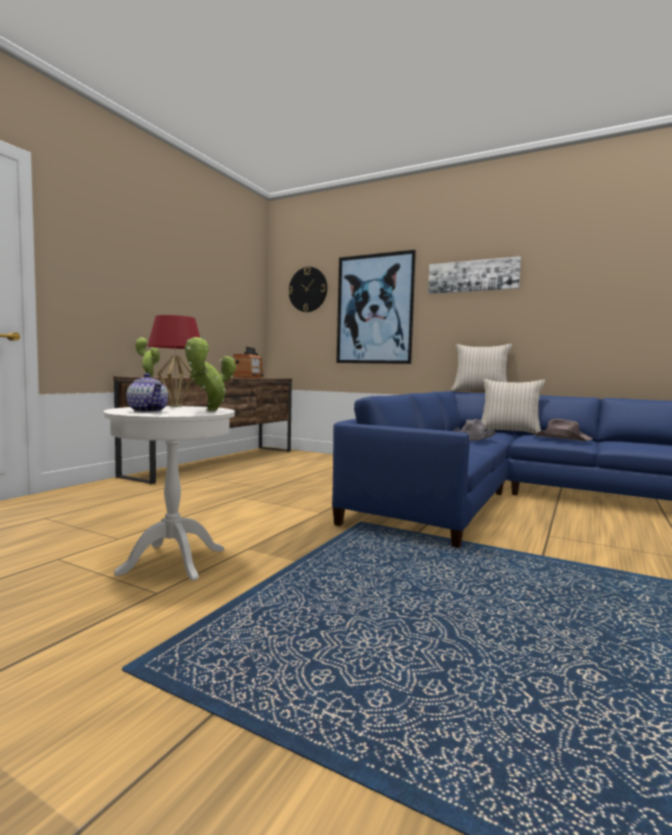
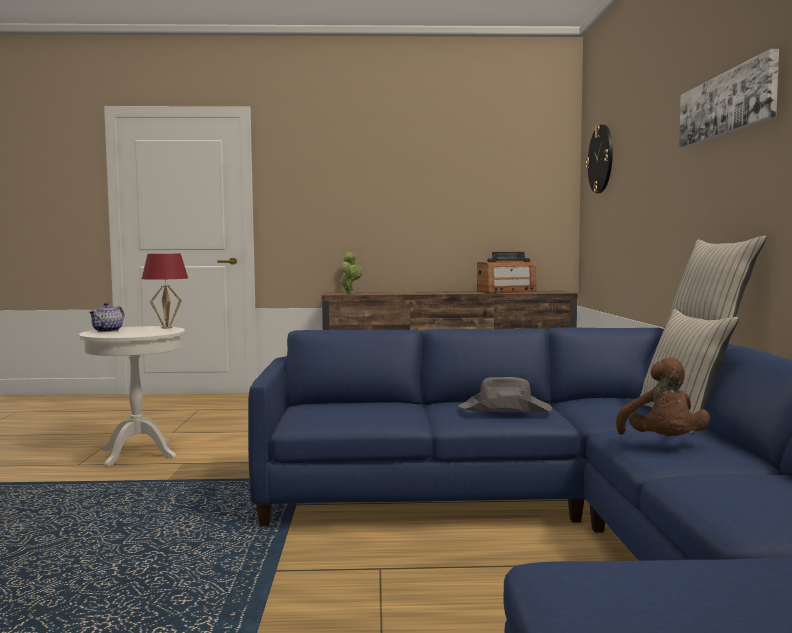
camera: 60 degrees right, 0 degrees up
potted plant [185,337,236,411] -> none
picture [336,250,416,364] -> none
brown hat [534,419,593,441] -> brown plush toy [616,357,710,436]

